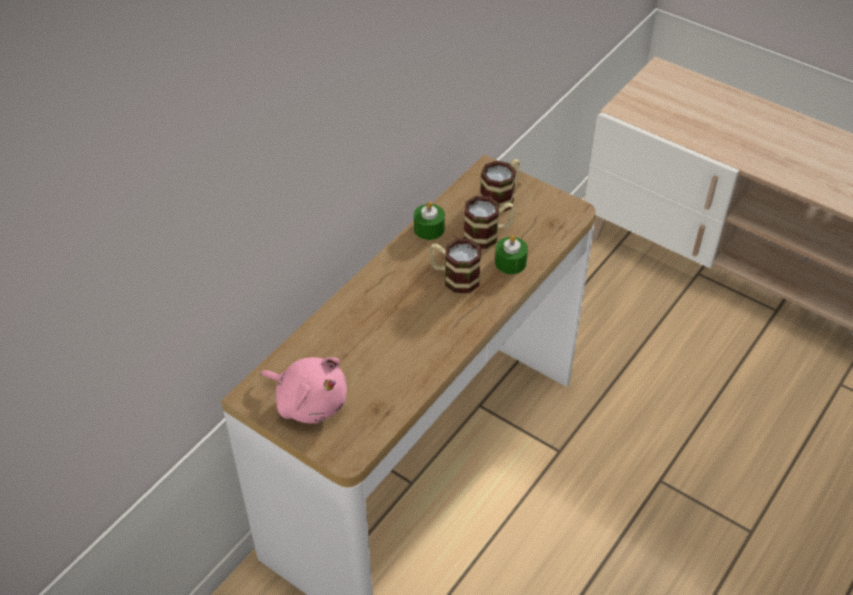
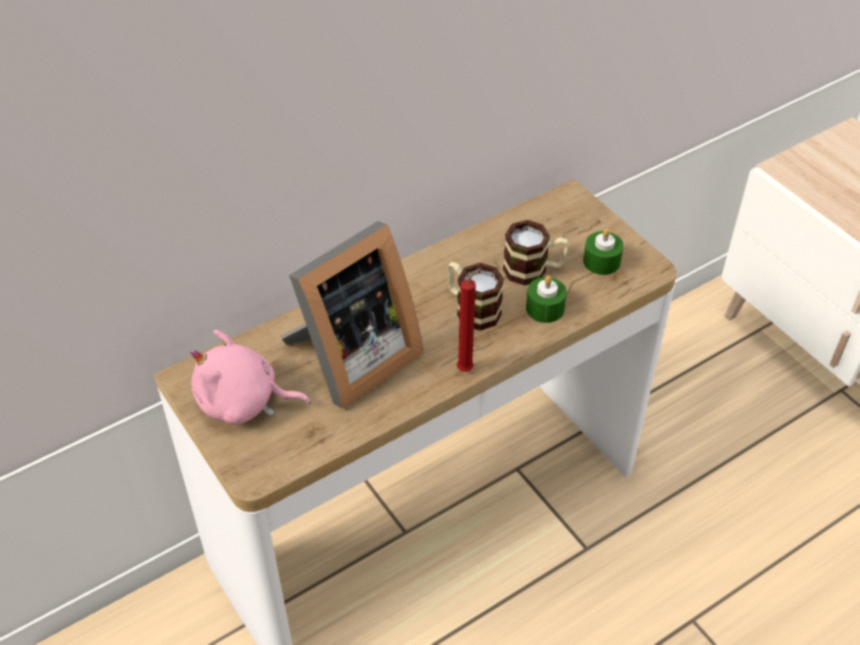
camera: 20 degrees right, 0 degrees up
pink plush toy [261,357,347,423] -> pink plush toy turned 135 degrees clockwise [190,330,311,424]
green candle [414,202,445,240] -> green candle moved to [583,229,624,275]
mug [480,159,520,212] -> none
none -> picture frame [280,221,423,409]
none -> red candle [457,267,481,372]

